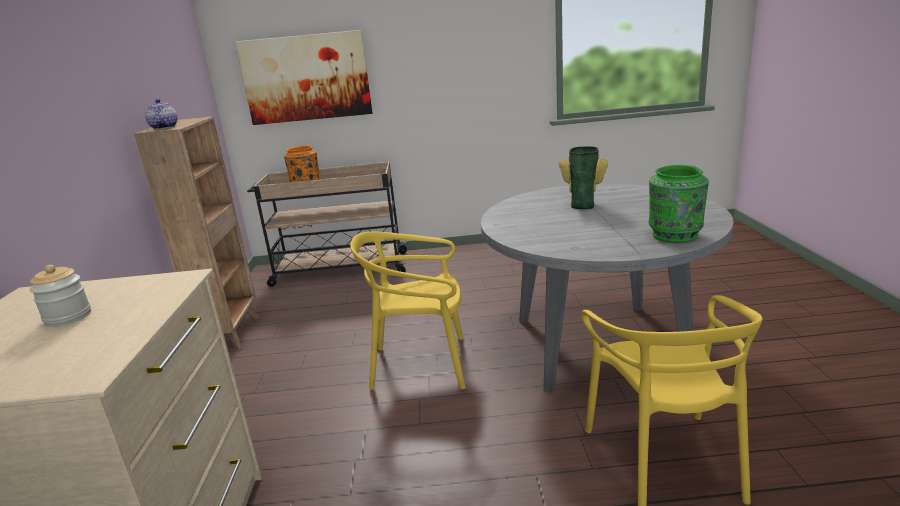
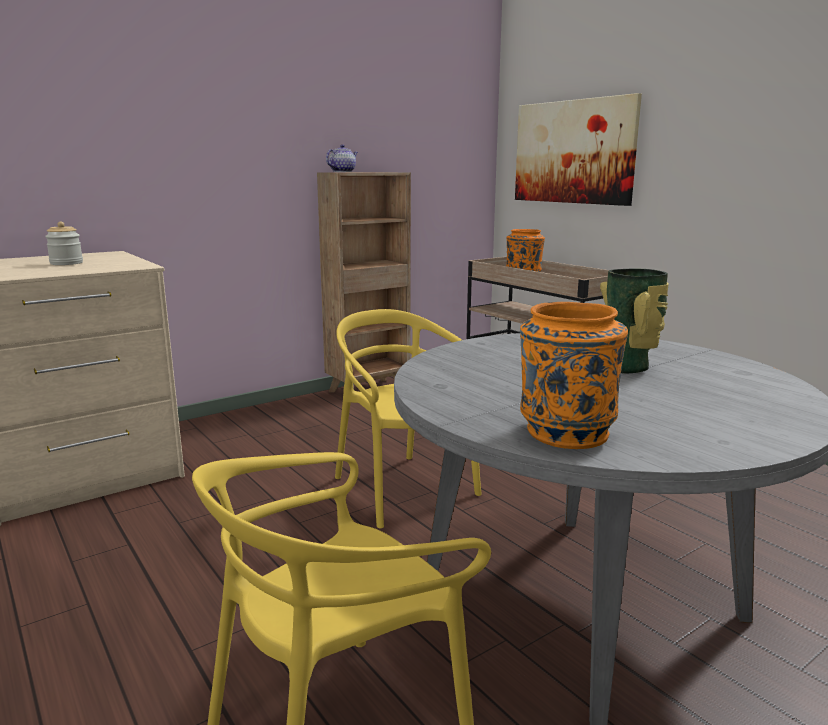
camera: 55 degrees right, 5 degrees down
green vase [649,165,709,243] -> orange vase [520,302,628,449]

